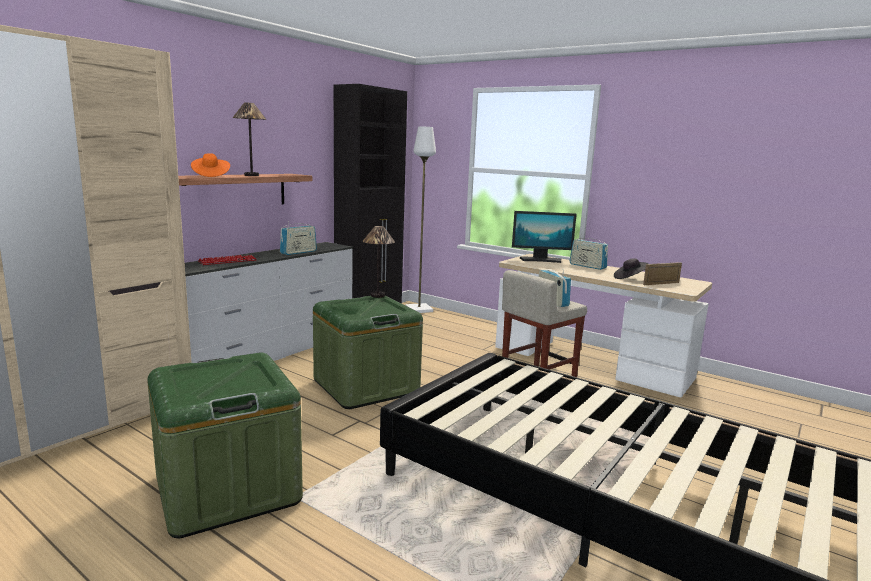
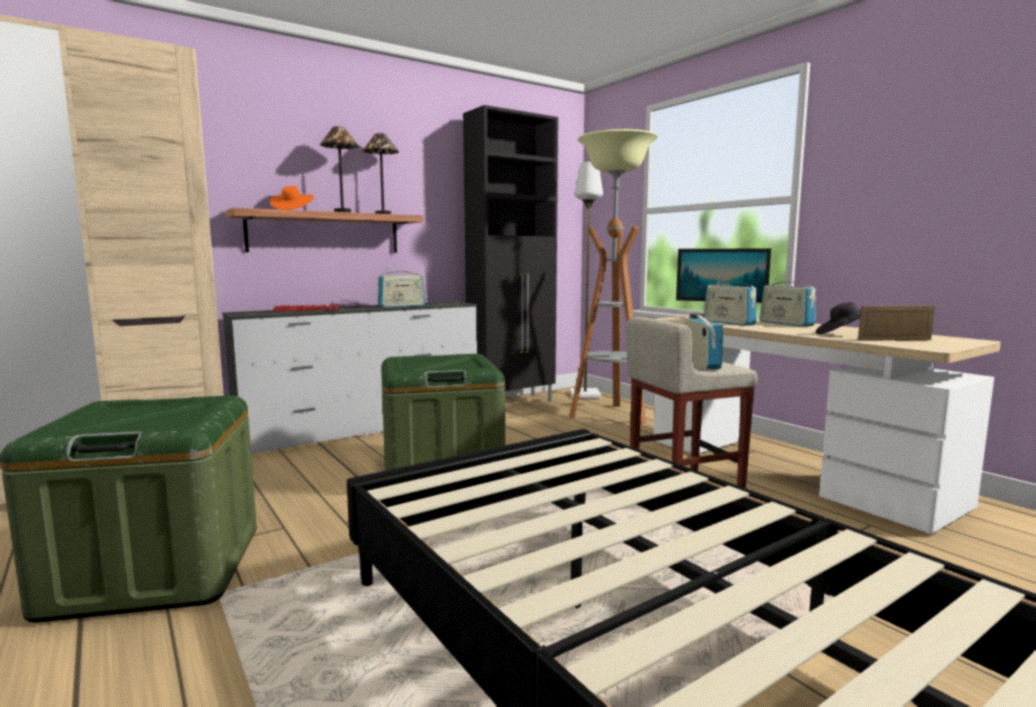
camera: 20 degrees right, 5 degrees down
table lamp [362,226,395,298] -> table lamp moved to [362,133,399,214]
none -> floor lamp [569,129,658,425]
none -> radio [704,276,757,326]

